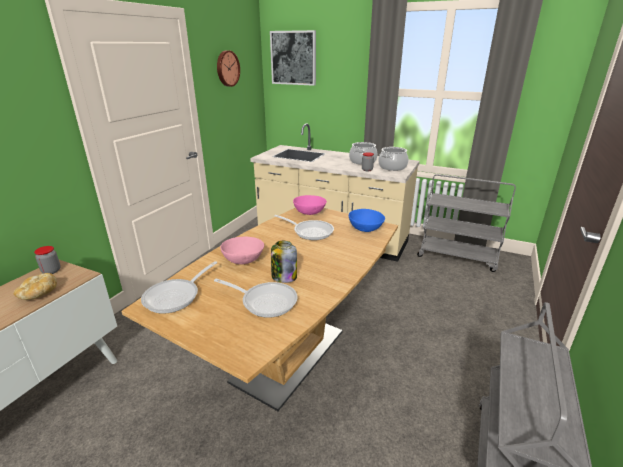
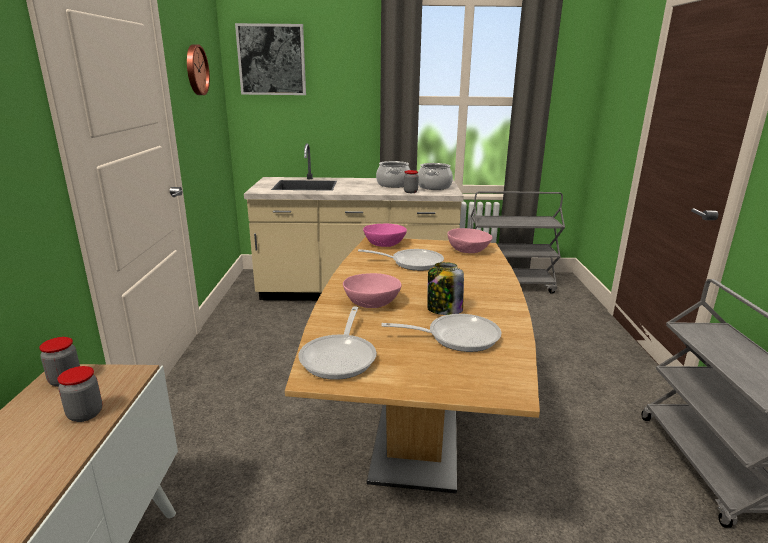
camera: 25 degrees left, 5 degrees down
bread [14,273,57,300] -> jar [57,366,103,422]
blue bowl [349,209,385,232] -> pink bowl [447,228,493,253]

